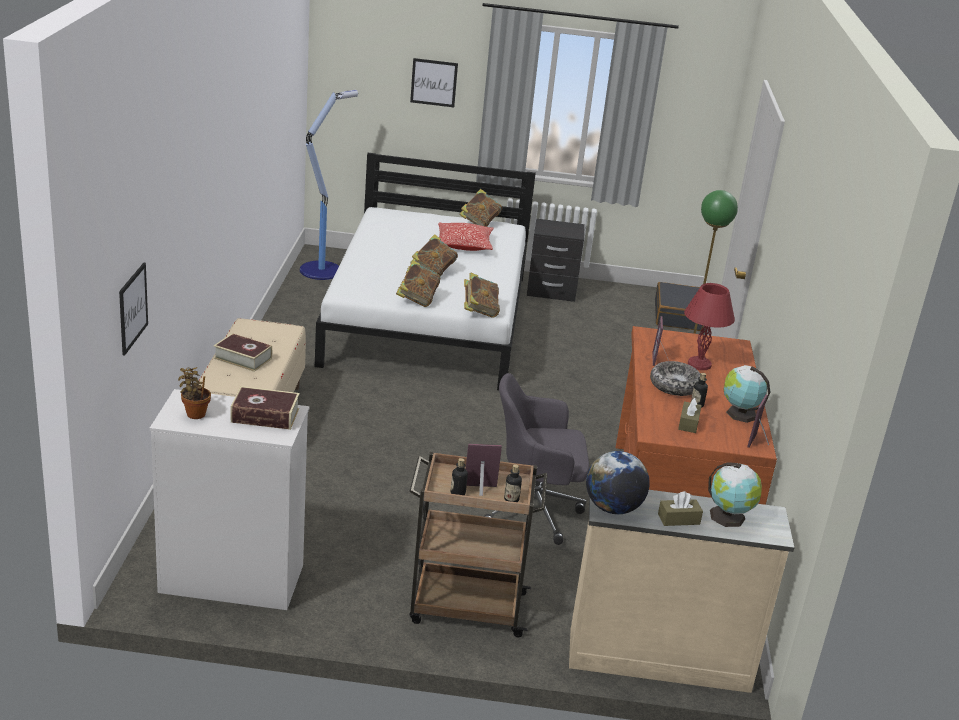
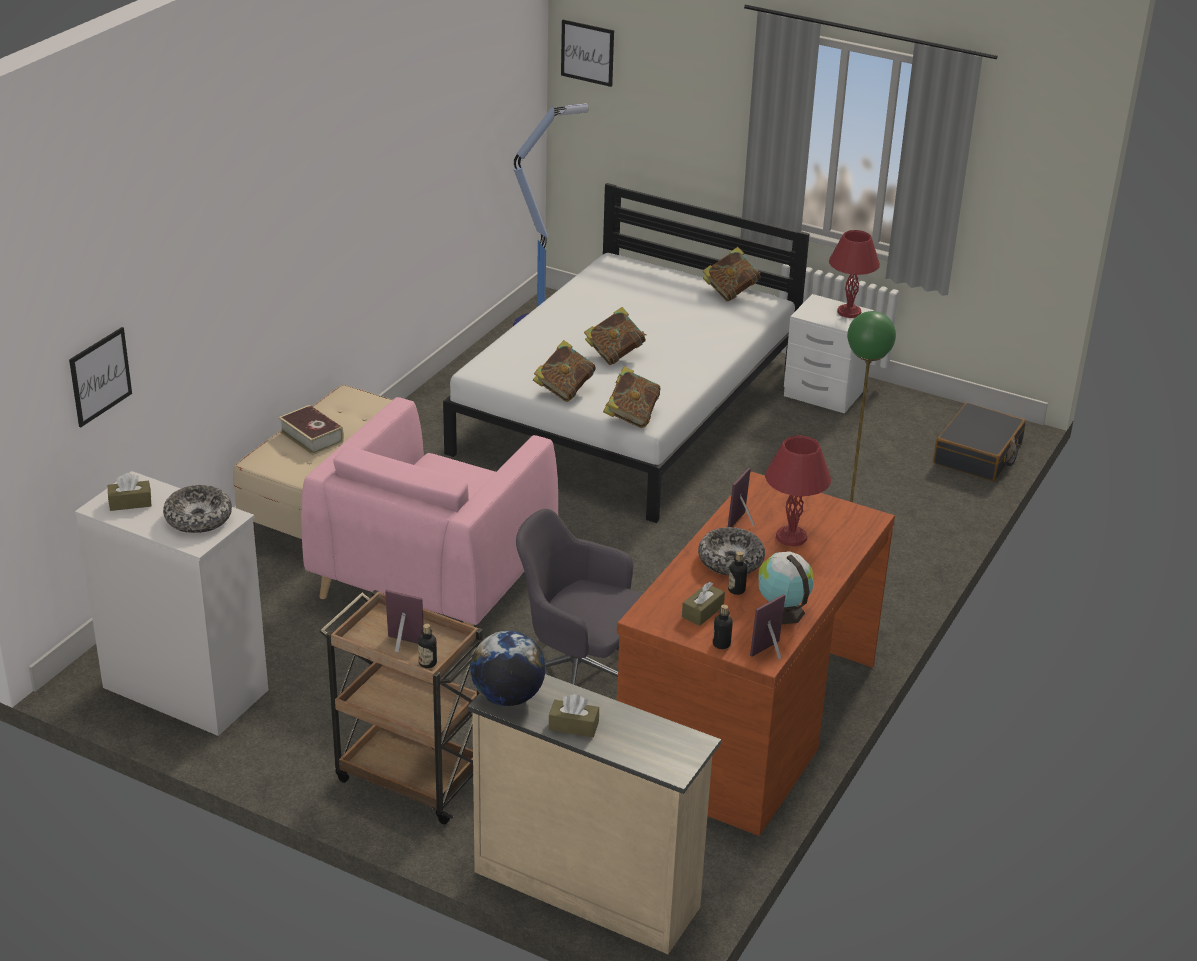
camera: 25 degrees right, 5 degrees up
potted plant [178,367,211,419] -> brown tissue box [108,473,152,511]
book [230,386,300,430] -> bowl [163,485,232,533]
picture [410,58,458,107] -> picture moved to [561,20,614,87]
pillow [438,223,494,251] -> none
bottle [451,458,468,495] -> bottle moved to [713,604,733,649]
black nightstand [527,219,585,302] -> white nightstand [784,294,874,414]
globe [708,462,762,527] -> none
none -> pink armchair [301,397,558,627]
none -> red table lamp [829,230,880,318]

